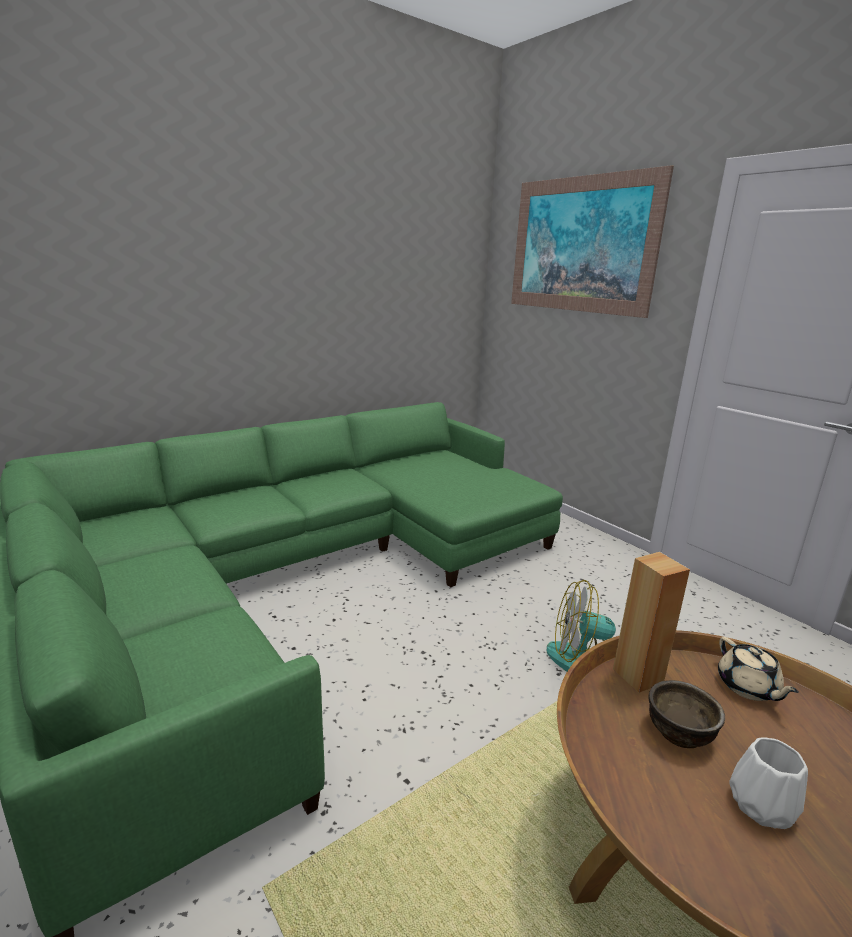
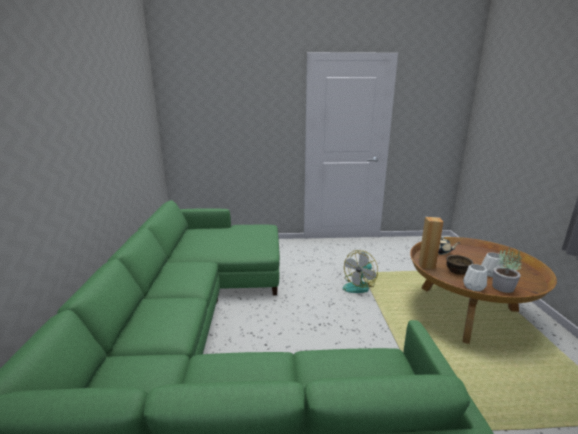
camera: 55 degrees left, 0 degrees up
picture [511,165,674,318] -> none
none -> white vase [463,264,487,291]
none -> potted plant [492,248,522,293]

